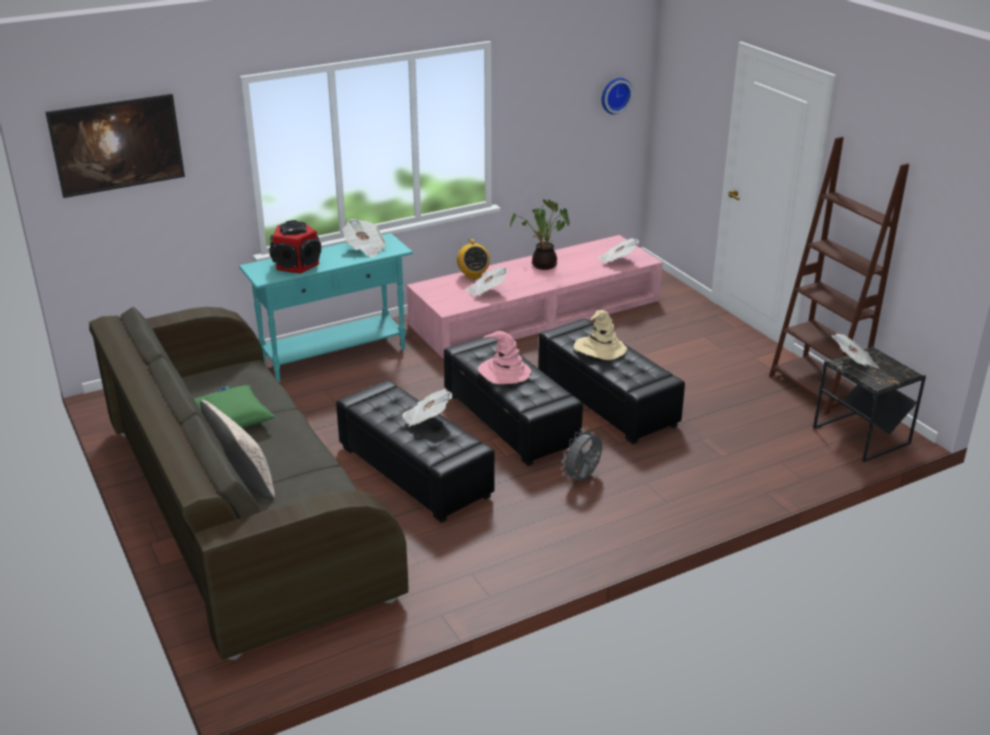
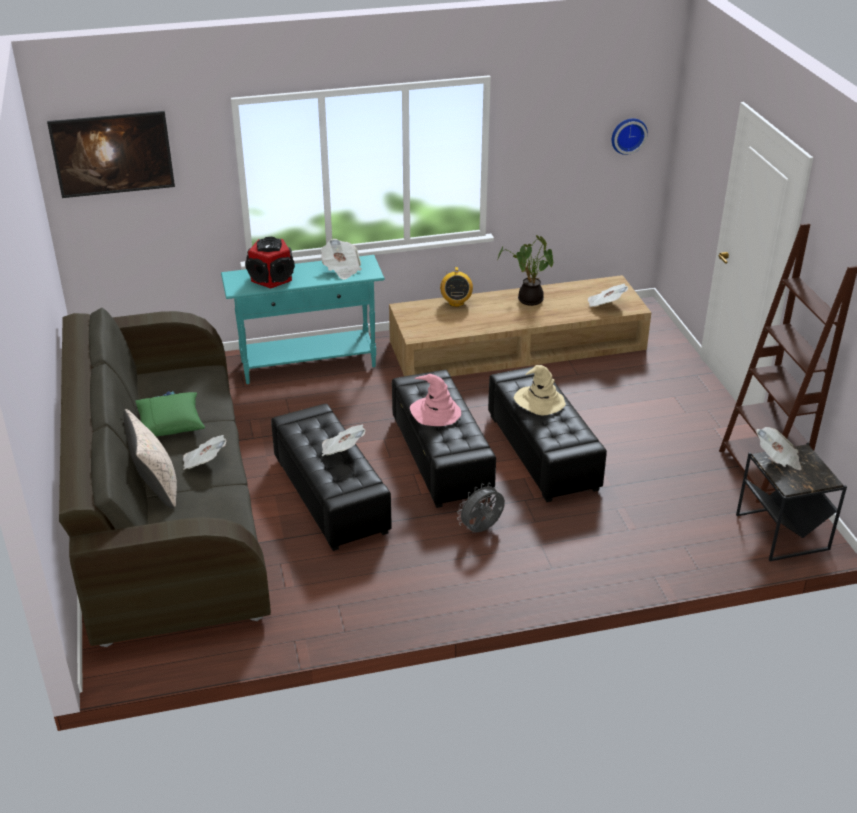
camera: 15 degrees right, 5 degrees up
pink tv stand [407,235,663,359] -> brown tv stand [389,275,651,377]
newspaper [466,267,508,297] -> newspaper moved to [183,435,226,470]

